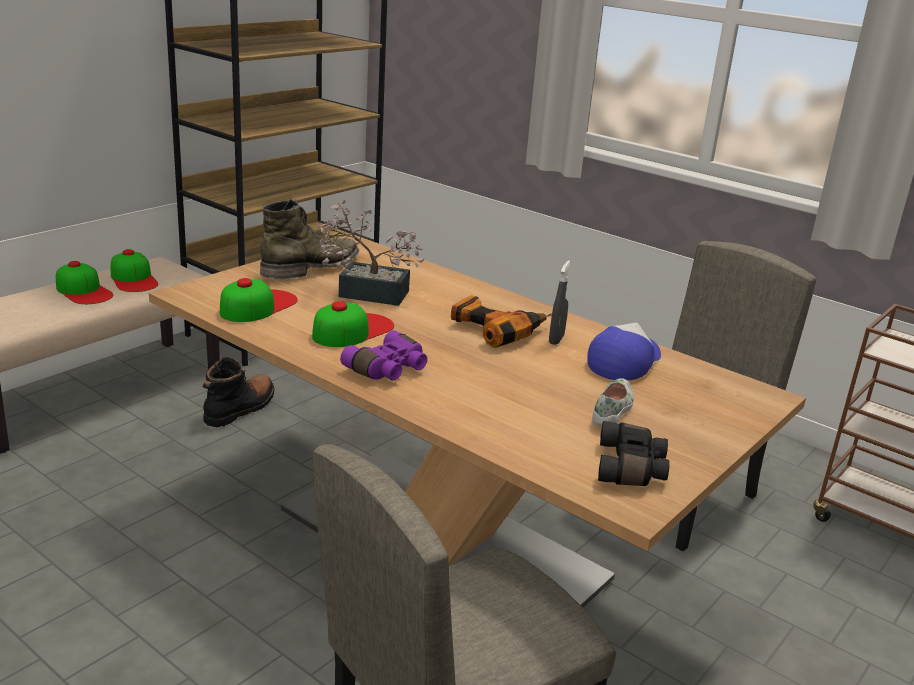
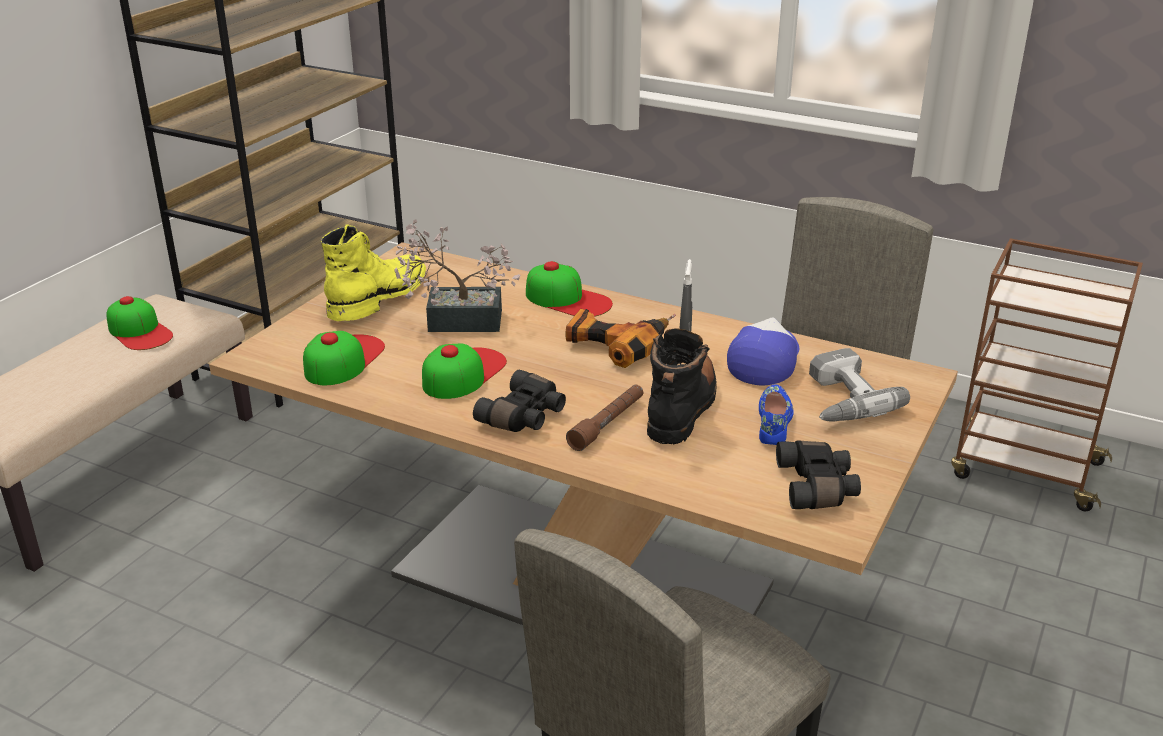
camera: 10 degrees left, 5 degrees up
cap [56,261,113,304] -> cap moved to [526,261,613,317]
black boot [202,357,275,427] -> black boot moved to [647,328,717,444]
green boot [260,199,359,279] -> yellow boot [321,225,426,321]
purple binoculars [340,330,427,380] -> black binoculars [473,370,566,432]
white shoe [592,378,634,426] -> blue shoe [759,384,794,445]
none -> brown flashlight [566,385,643,451]
none -> power drill [809,348,910,422]

